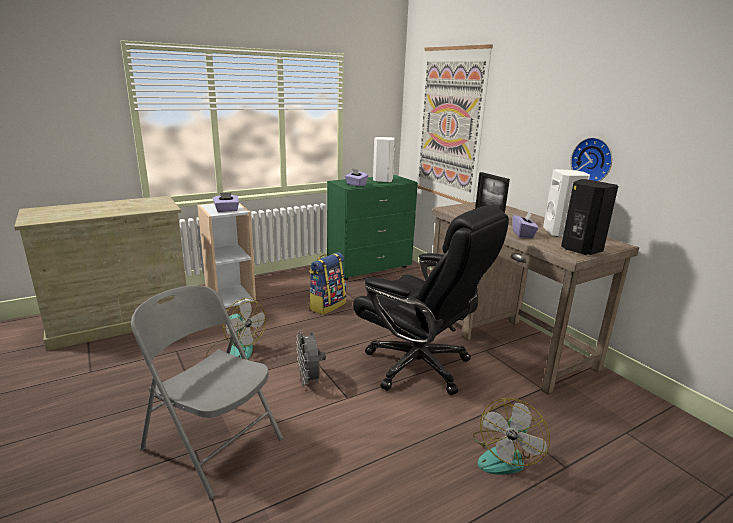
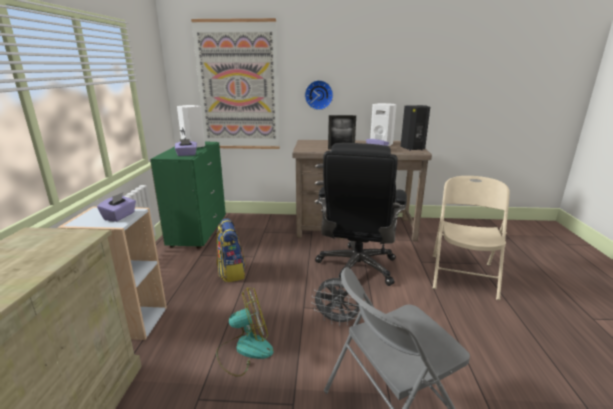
camera: 55 degrees left, 0 degrees up
black office chair [353,205,509,395] -> black office chair turned 120 degrees clockwise [315,143,407,288]
fan [473,398,550,475] -> beige chair [433,176,510,300]
wall clock [571,137,612,181] -> wall clock moved to [305,80,333,110]

